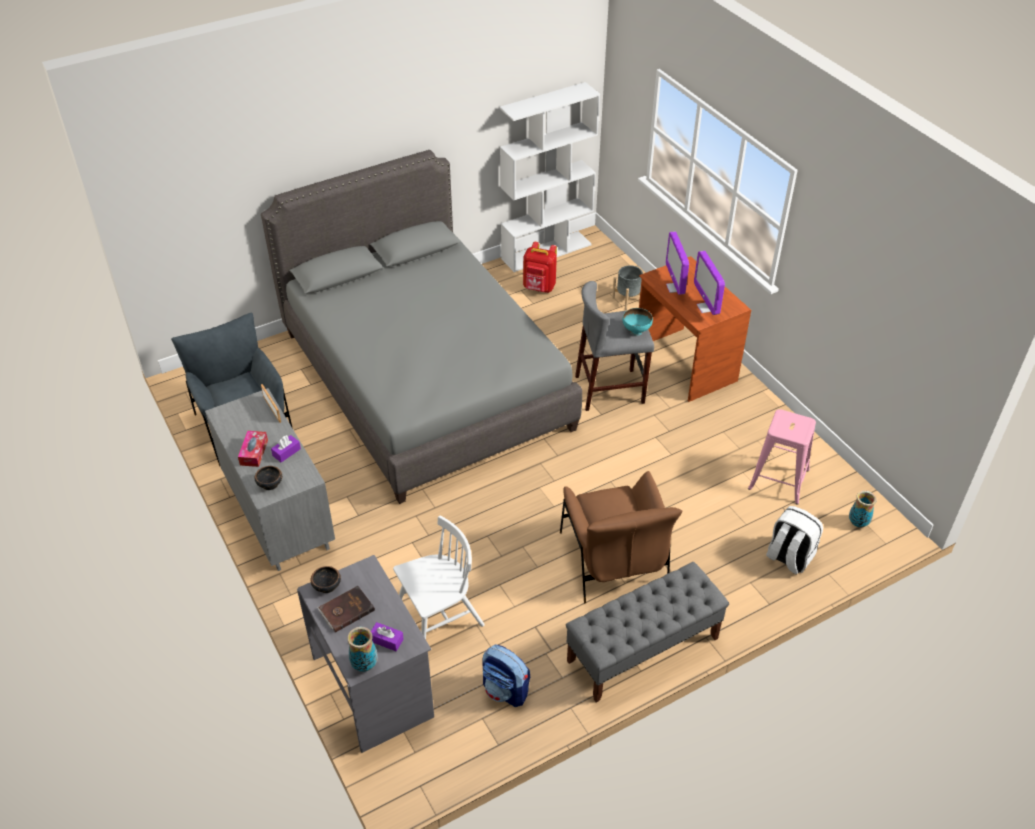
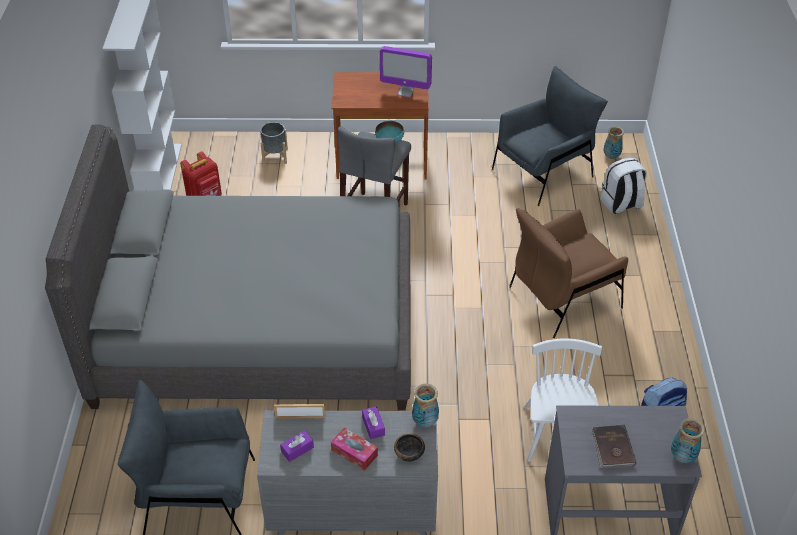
camera: 60 degrees left, 0 degrees up
bowl [311,566,341,593] -> none
purple tissue box [371,622,404,651] -> purple tissue box moved to [280,430,314,462]
brown armchair [560,471,683,603] -> brown armchair turned 135 degrees clockwise [509,208,628,338]
grey bench [566,562,729,703] -> none
monitor [666,231,689,295] -> none
pink stool [748,409,816,504] -> grey armchair [492,66,608,206]
none -> vase [412,384,439,427]

